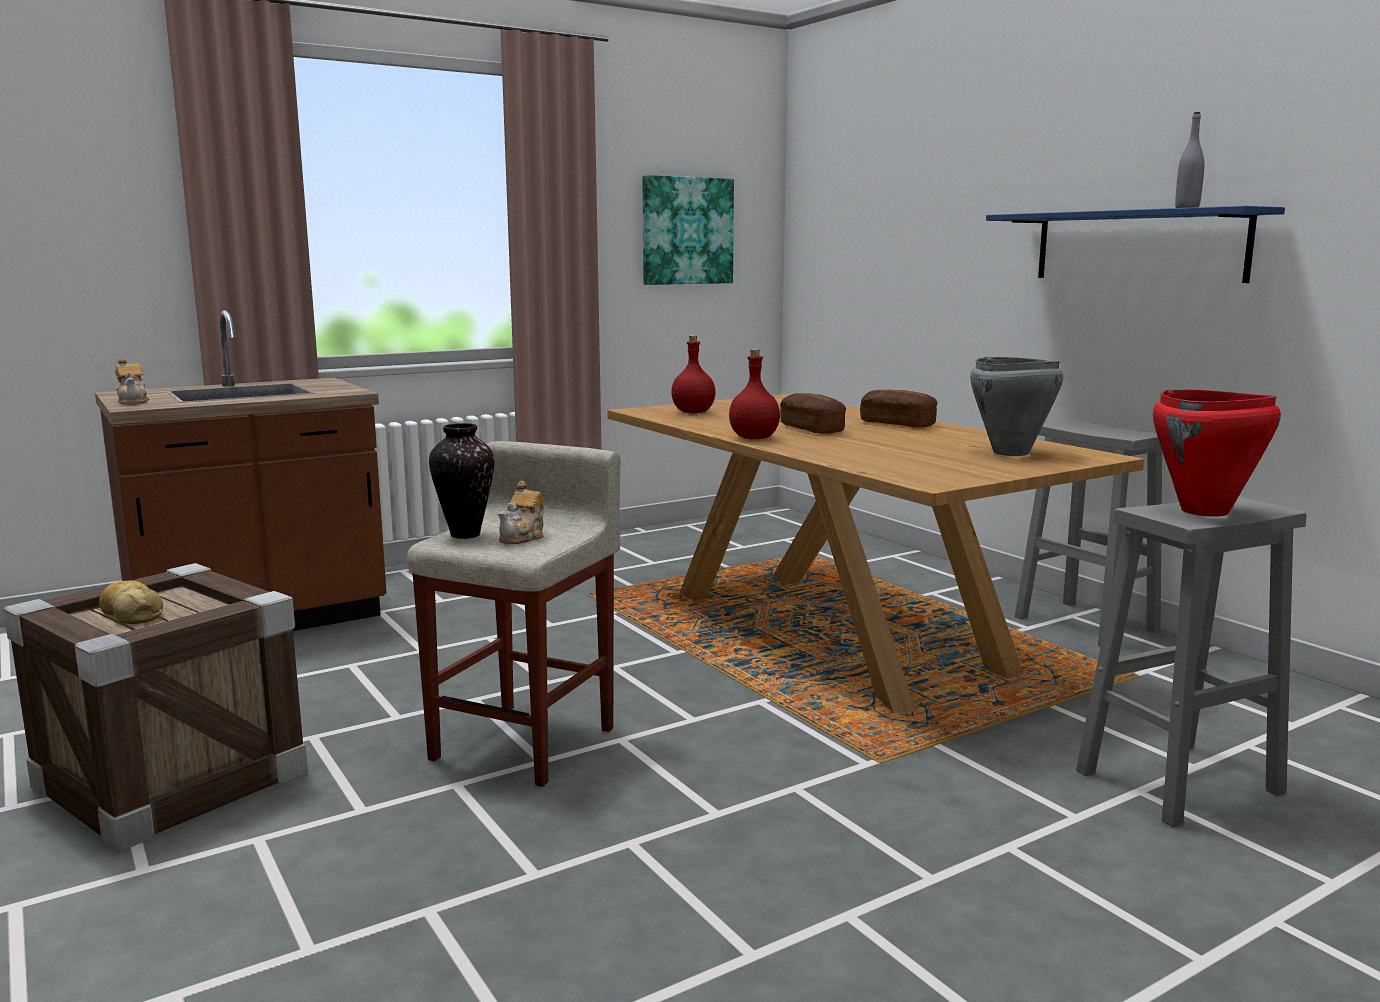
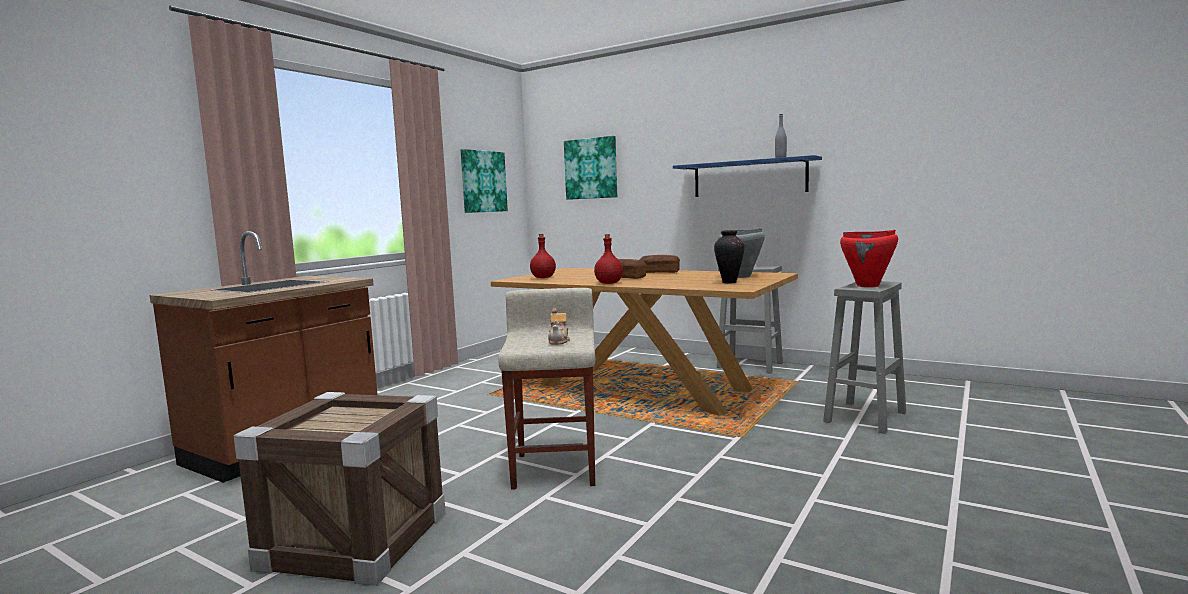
camera: 25 degrees left, 5 degrees down
bread [99,581,163,624] -> none
teapot [115,357,149,405] -> none
vase [429,423,494,539] -> vase moved to [714,231,745,283]
none -> picture [564,136,617,200]

